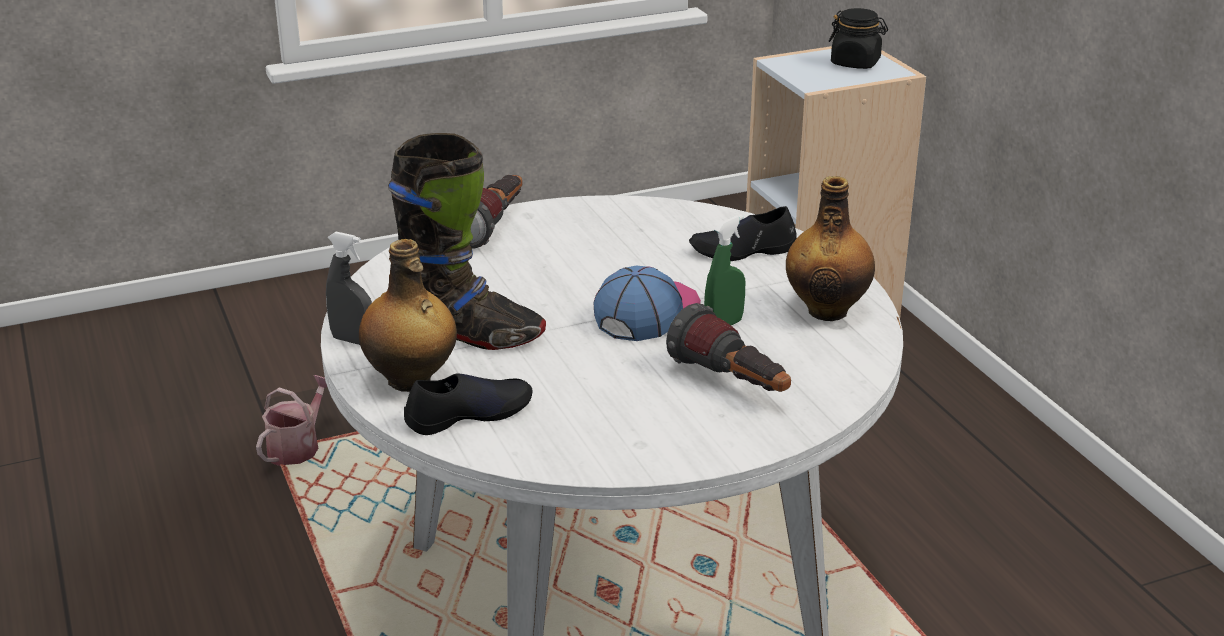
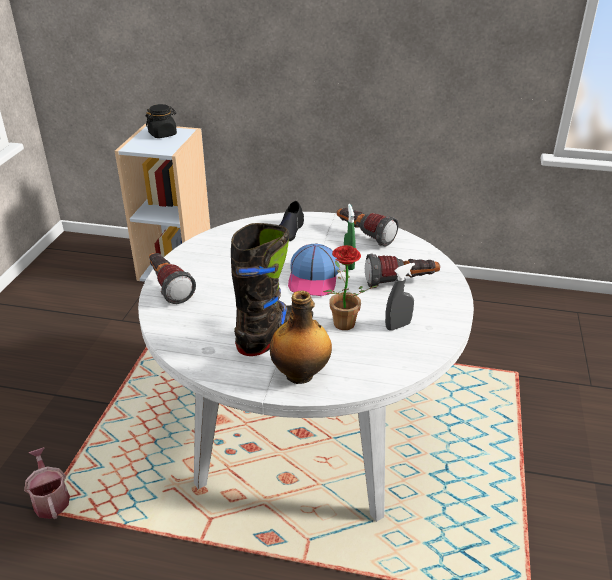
camera: 55 degrees left, 5 degrees up
grey spray bottle [326,232,372,345] -> grey spray bottle moved to [385,263,415,331]
black shoe [404,374,532,435] -> none
cap [594,266,701,341] -> cap turned 150 degrees counterclockwise [288,243,339,296]
bottle [786,176,875,321] -> flashlight [337,208,398,247]
none -> potted plant [323,245,379,330]

